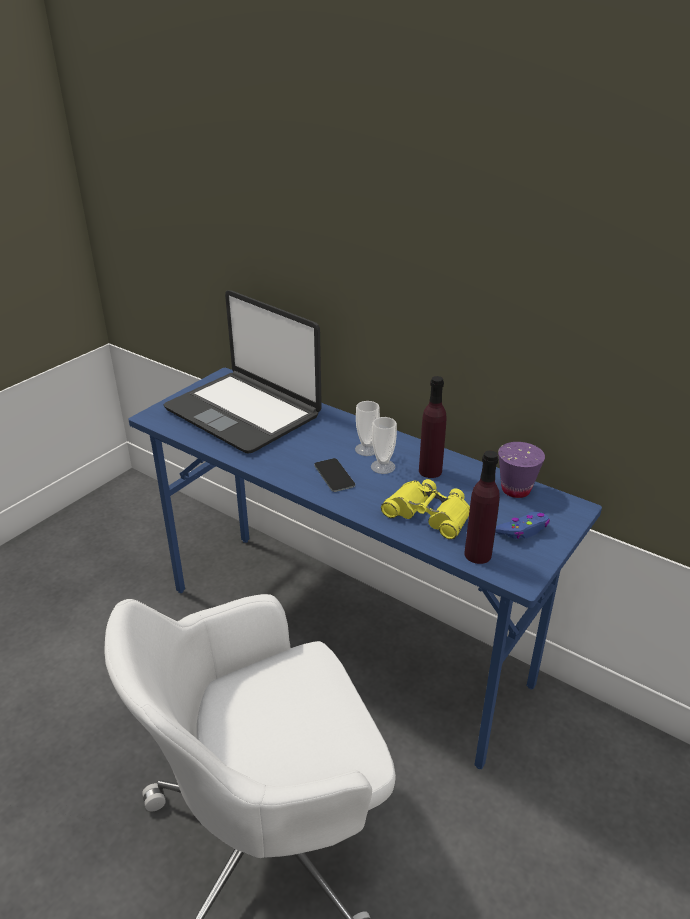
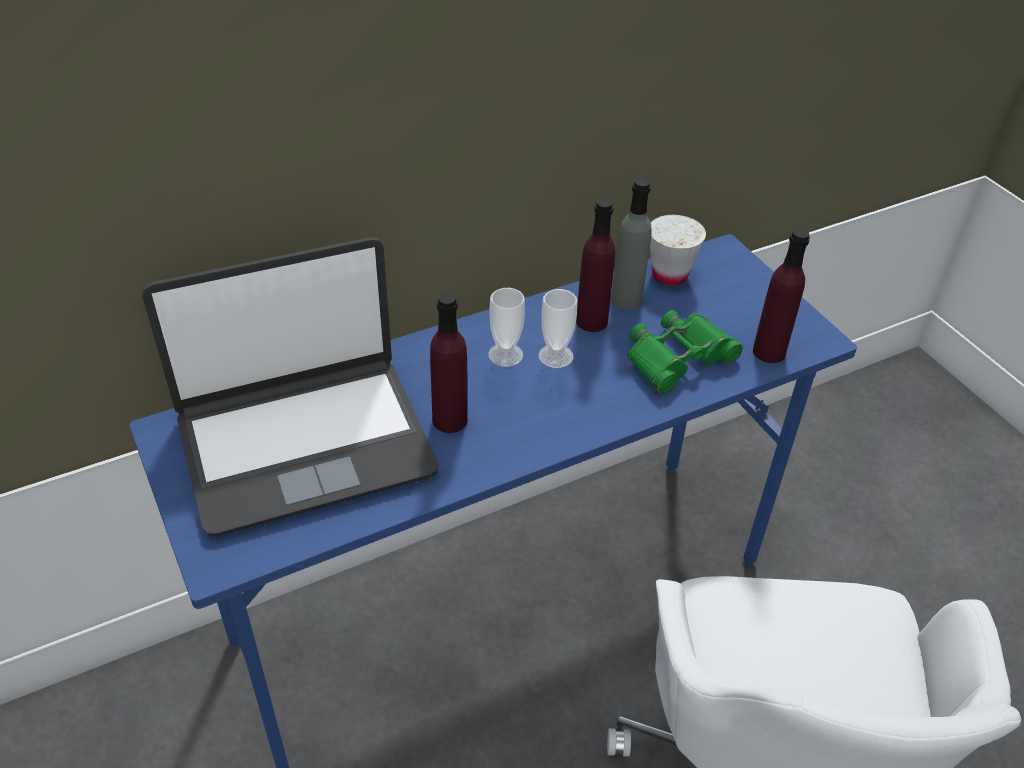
camera: 65 degrees left, 10 degrees up
phone [314,458,355,492] -> none
yellow binoculars [381,479,470,540] -> green binoculars [627,310,743,394]
blue game controller [495,512,550,539] -> none
purple cup [498,442,545,498] -> white cup [650,215,706,285]
none -> purple bottle [430,292,468,433]
none -> grey bottle [611,178,652,310]

